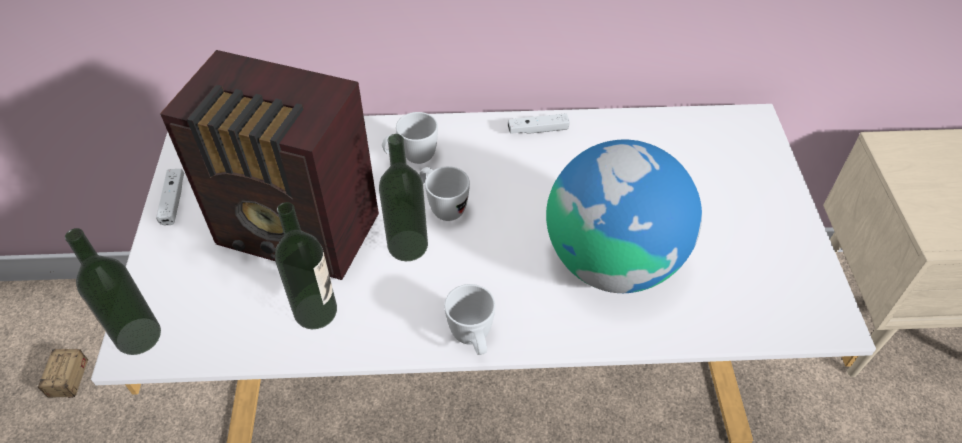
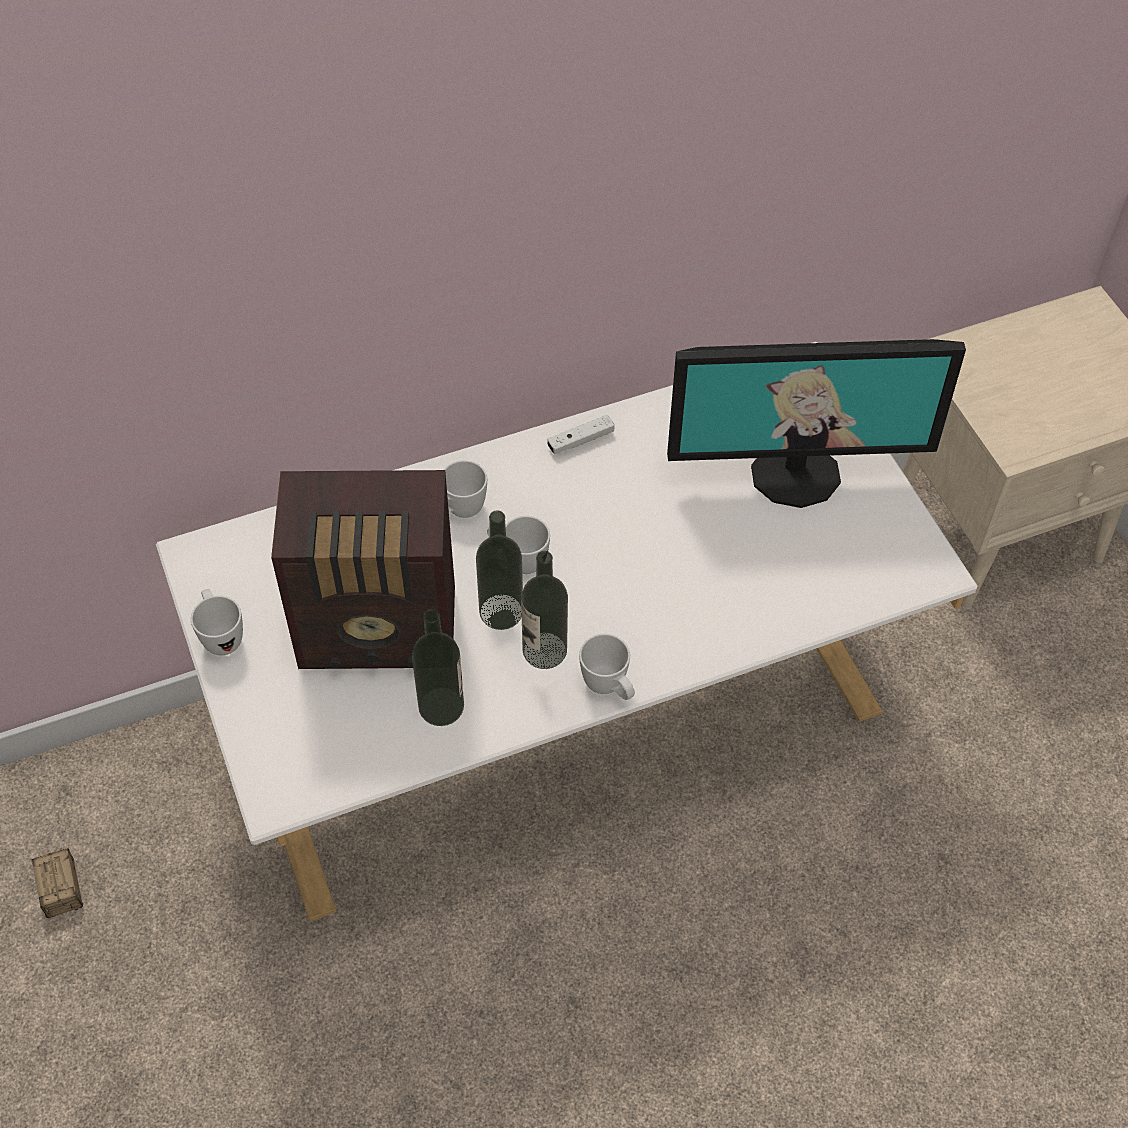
camera: 20 degrees left, 5 degrees up
bottle [65,228,161,355] -> bottle moved to [521,551,568,669]
white game controller [156,169,184,225] -> white mug [191,589,243,656]
globe [546,140,702,293] -> none
none -> monitor [667,339,966,508]

